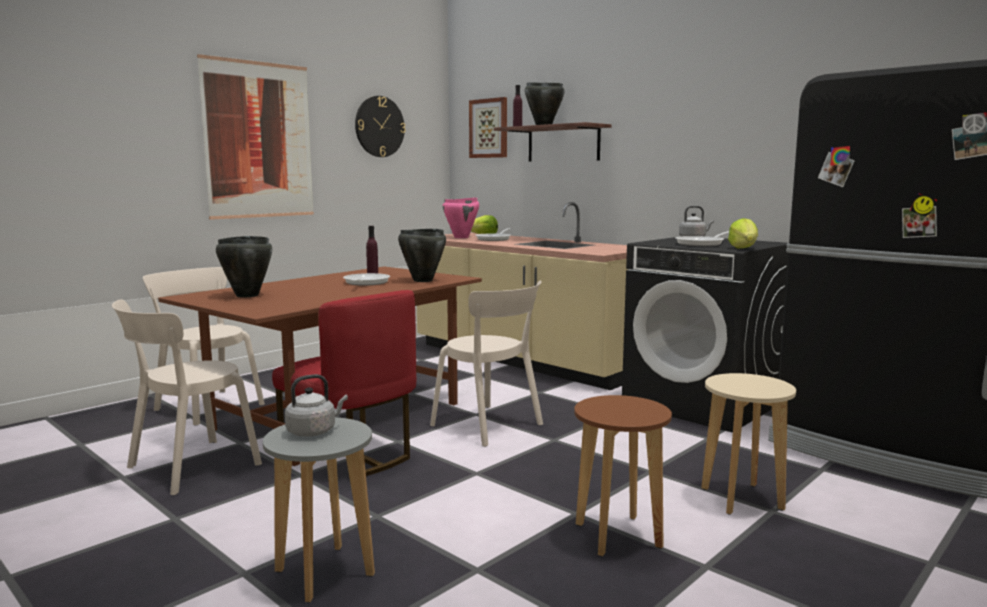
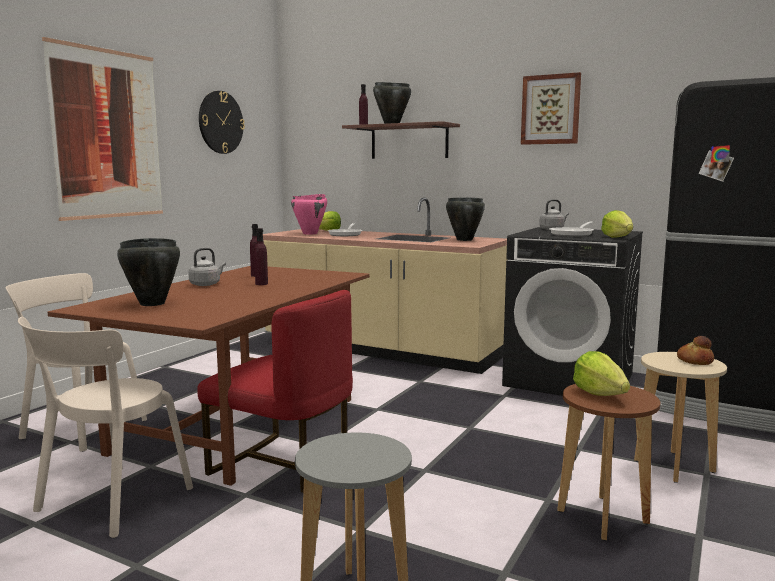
camera: 15 degrees left, 0 degrees up
grey kettle [285,374,348,437] -> grey kettle moved to [188,248,226,286]
frying pan [343,273,390,286] -> purple bottle [254,228,268,285]
black cooking pot [398,229,446,282] -> black cooking pot moved to [446,197,485,241]
beige chair [430,281,543,447] -> none
picture [469,97,507,158] -> picture moved to [521,72,581,145]
none -> lettuce [573,351,630,396]
none -> bread [677,336,714,365]

